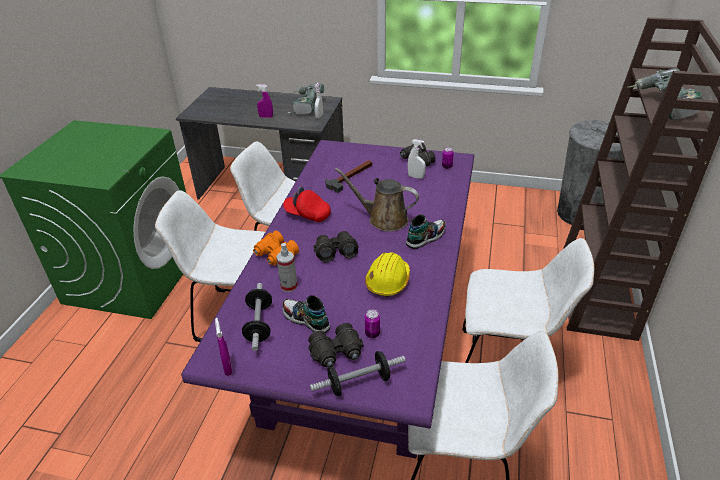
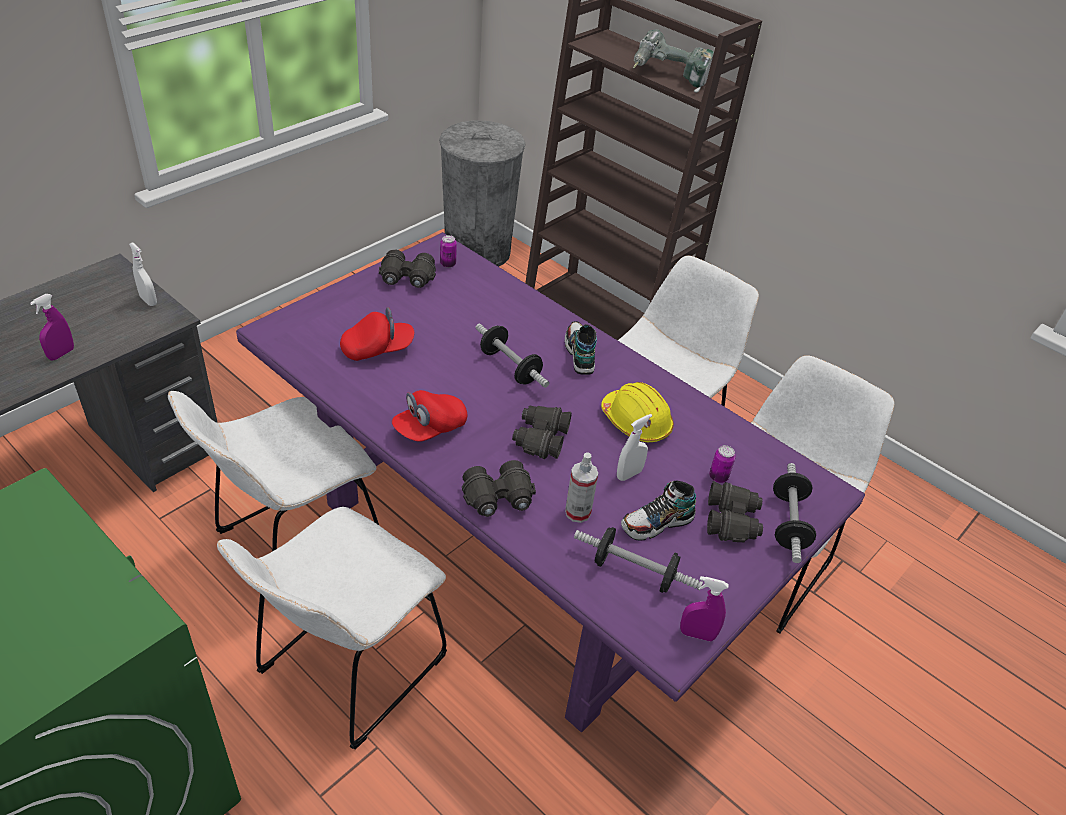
camera: 65 degrees left, 5 degrees up
orange binoculars [253,231,299,265] -> black binoculars [462,460,536,517]
power drill [288,83,324,115] -> none
hammer [325,160,372,193] -> red cap [340,307,415,361]
brown watering can [335,168,419,232] -> dumbbell [475,324,549,388]
white spray bottle [408,139,426,179] -> white spray bottle moved to [617,414,652,481]

